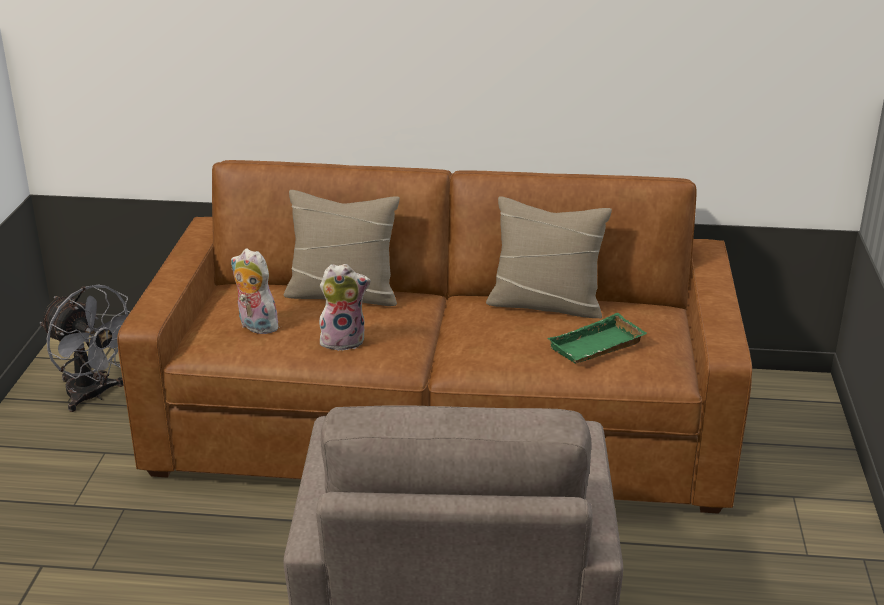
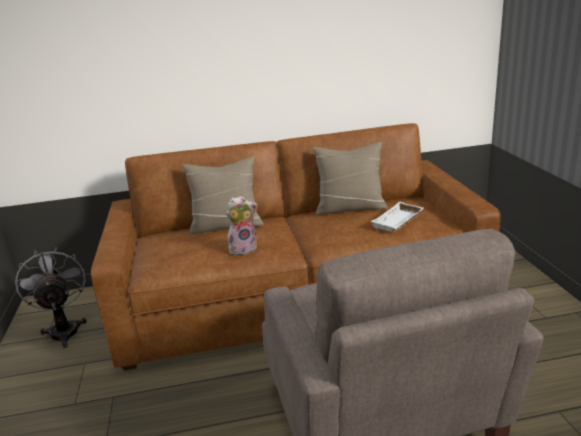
camera: 15 degrees left, 5 degrees down
grey fan [40,284,130,412] -> grey fan turned 135 degrees counterclockwise [15,247,87,348]
plush toy [231,248,280,334] -> none
green tray [547,313,647,364] -> white tray [371,201,424,232]

